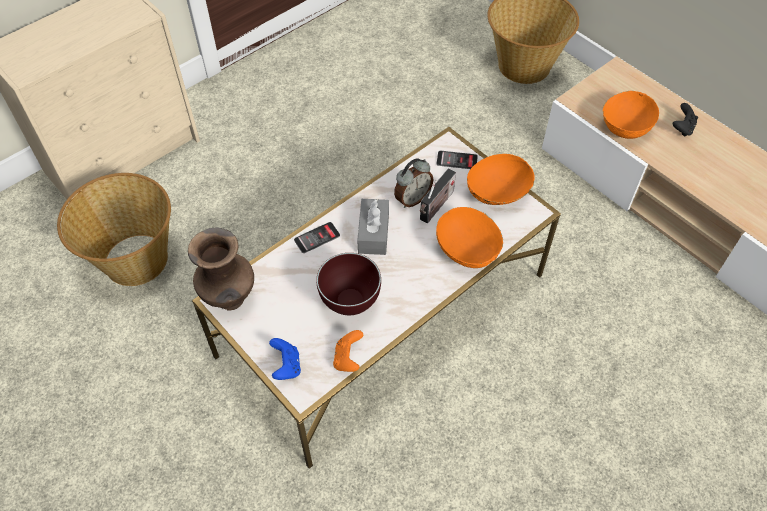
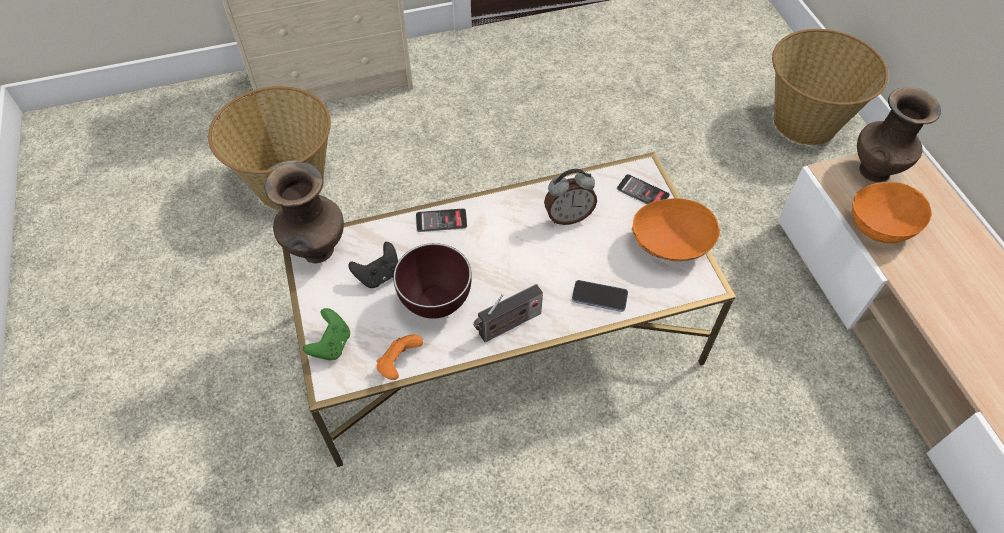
camera: 25 degrees right, 0 degrees up
blue game controller [269,338,301,380] -> green game controller [303,308,350,360]
grey tissue box [357,199,389,255] -> none
radio [420,168,456,223] -> radio moved to [473,284,543,343]
orange bowl [436,207,503,268] -> phone [572,280,628,312]
black game controller [673,103,698,137] -> black game controller moved to [348,242,398,288]
none -> brown vase [857,87,941,182]

